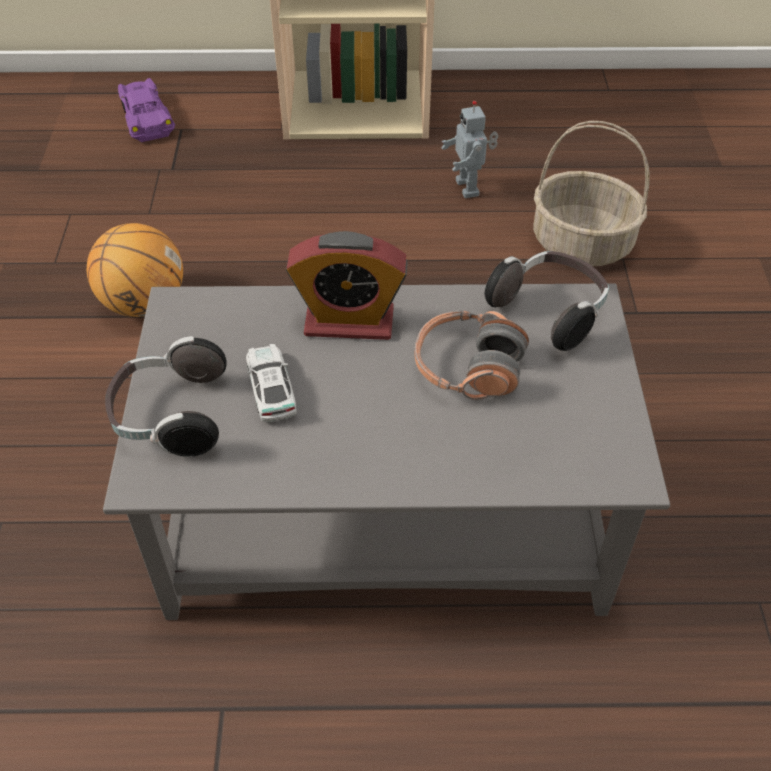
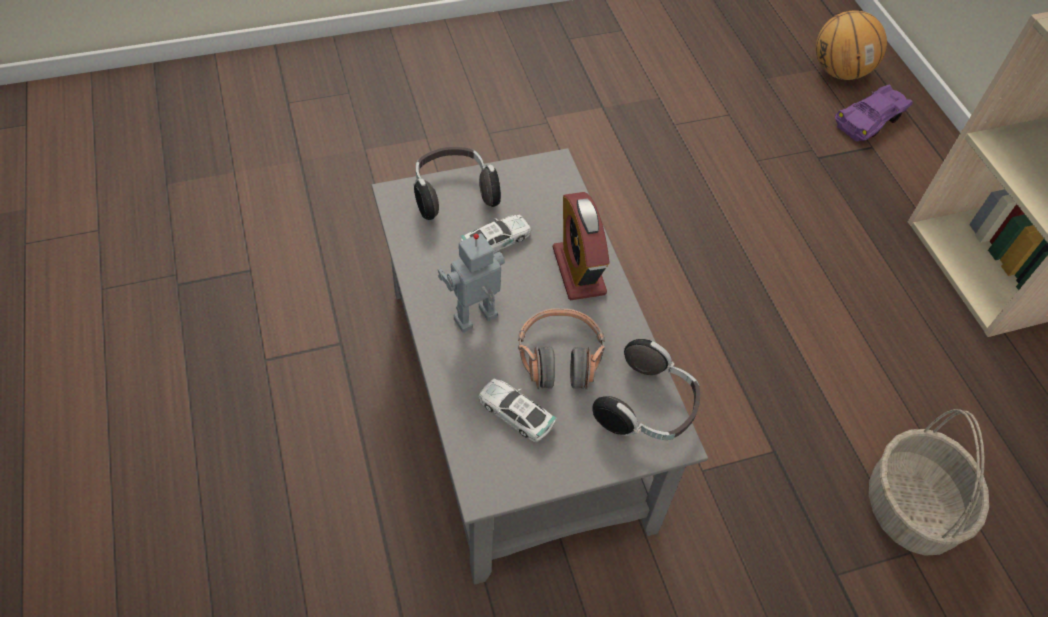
camera: 70 degrees right, 5 degrees up
basketball [87,223,183,317] -> basketball moved to [816,10,887,80]
toy robot [441,101,498,198] -> toy robot moved to [437,233,505,332]
none -> toy car [478,378,557,442]

